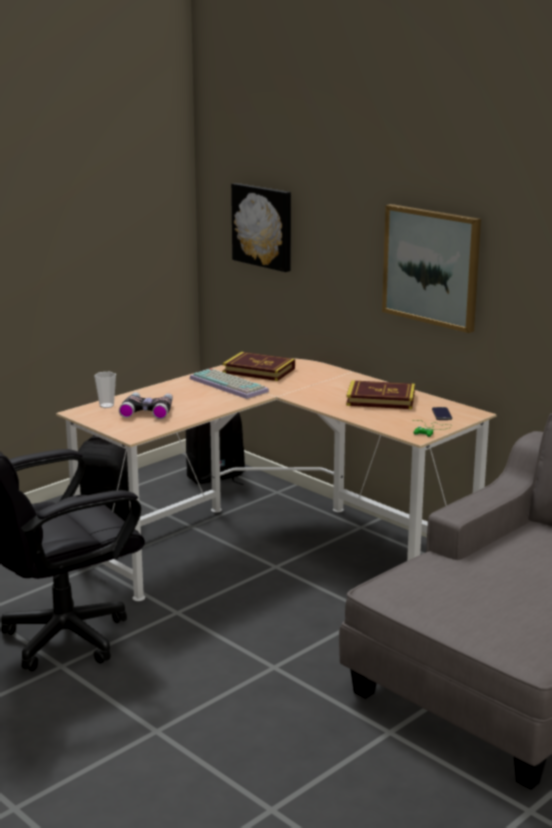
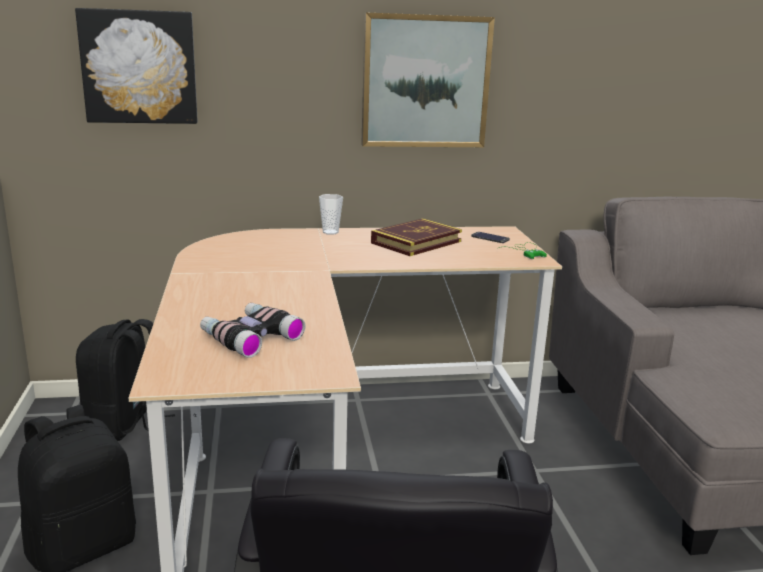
camera: 55 degrees left, 0 degrees up
cup [94,372,116,408] -> cup moved to [319,194,343,234]
keyboard [190,368,269,399] -> none
book [222,352,295,381] -> none

